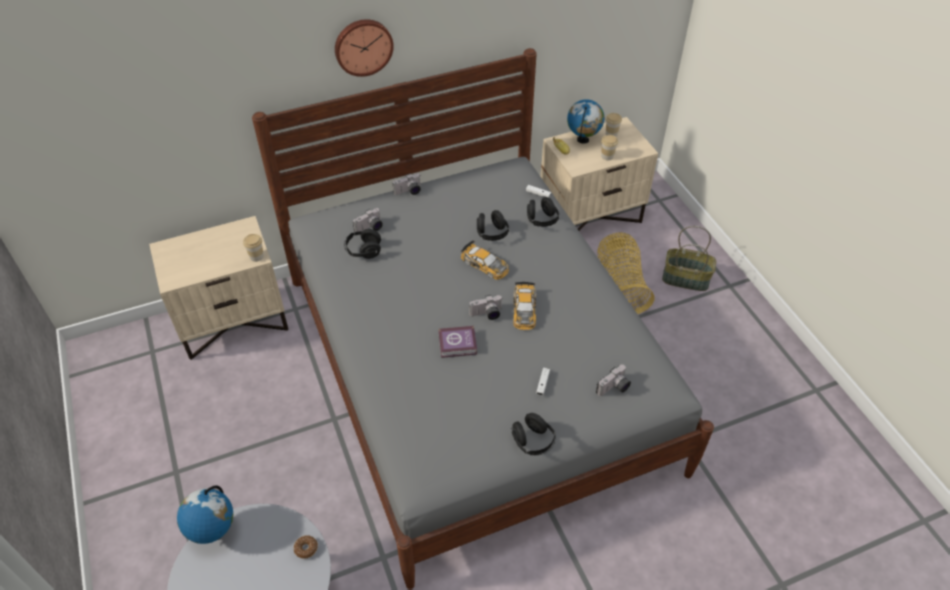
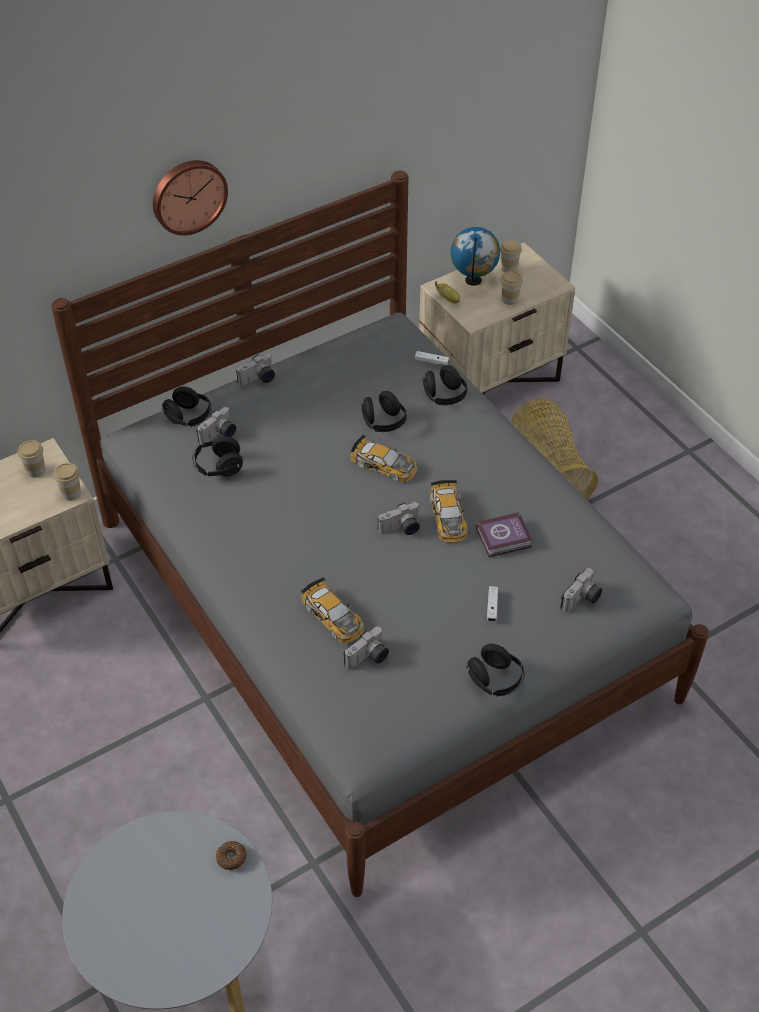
camera: 10 degrees left, 0 degrees up
globe [177,486,233,544] -> none
book [438,326,477,358] -> book moved to [476,512,532,557]
basket [662,226,716,291] -> none
none -> cup [18,440,45,478]
none -> black headphones [161,386,212,427]
none -> toy car [301,577,364,643]
none -> camera [343,626,389,669]

